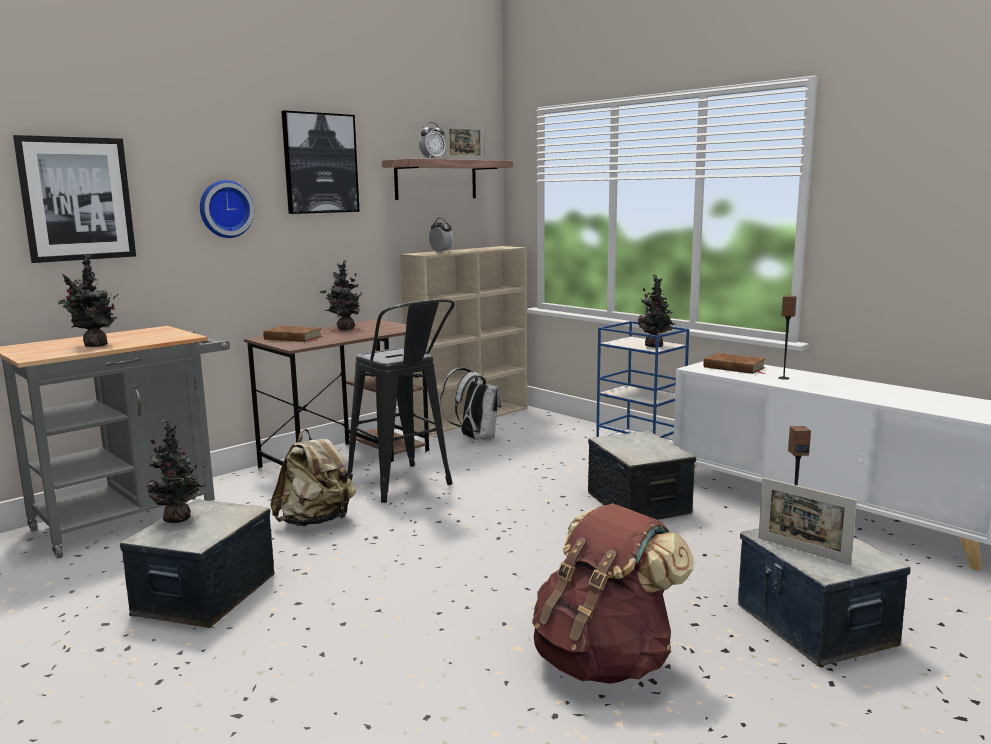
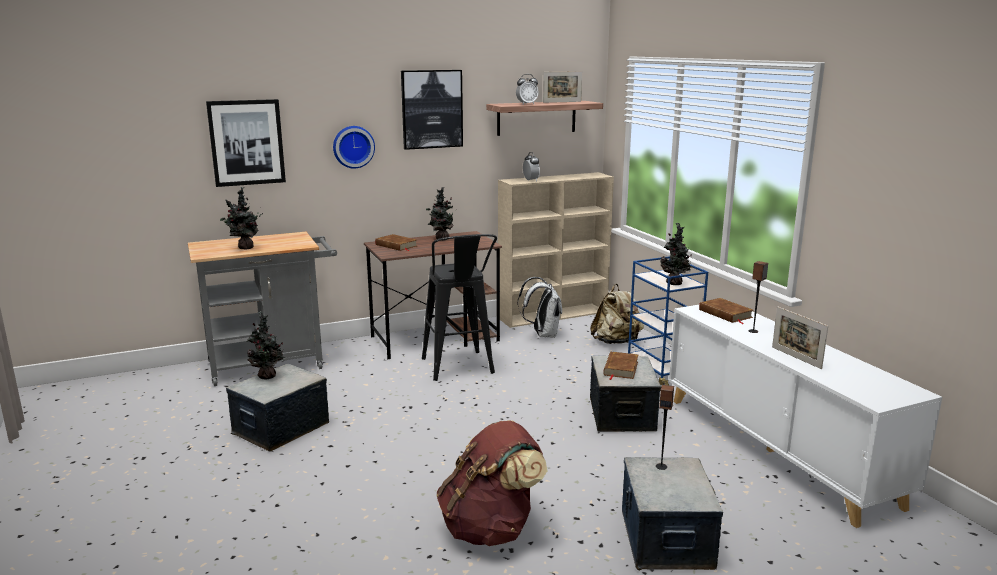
camera: 20 degrees right, 5 degrees up
beige backpack [270,429,356,526] -> beige backpack moved to [590,284,644,344]
picture frame [758,478,857,565] -> picture frame moved to [772,307,828,369]
none -> brown book [604,352,638,380]

